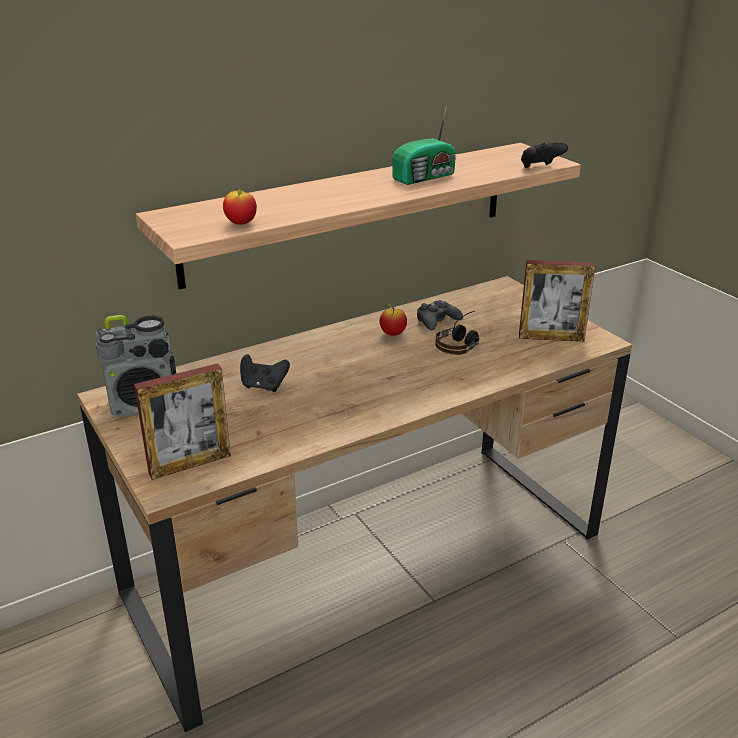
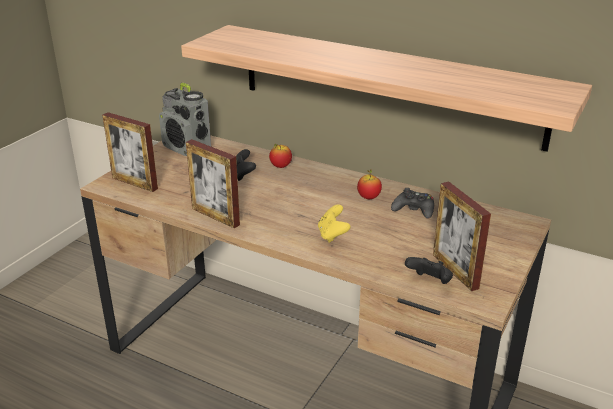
camera: 60 degrees right, 0 degrees up
apple [223,188,257,225] -> apple moved to [269,144,292,168]
radio [392,106,457,185] -> none
headphones [435,311,479,355] -> none
black game controller [521,142,568,168] -> black game controller moved to [405,257,453,284]
none -> picture frame [186,139,240,228]
none -> yellow game controller [318,204,351,243]

